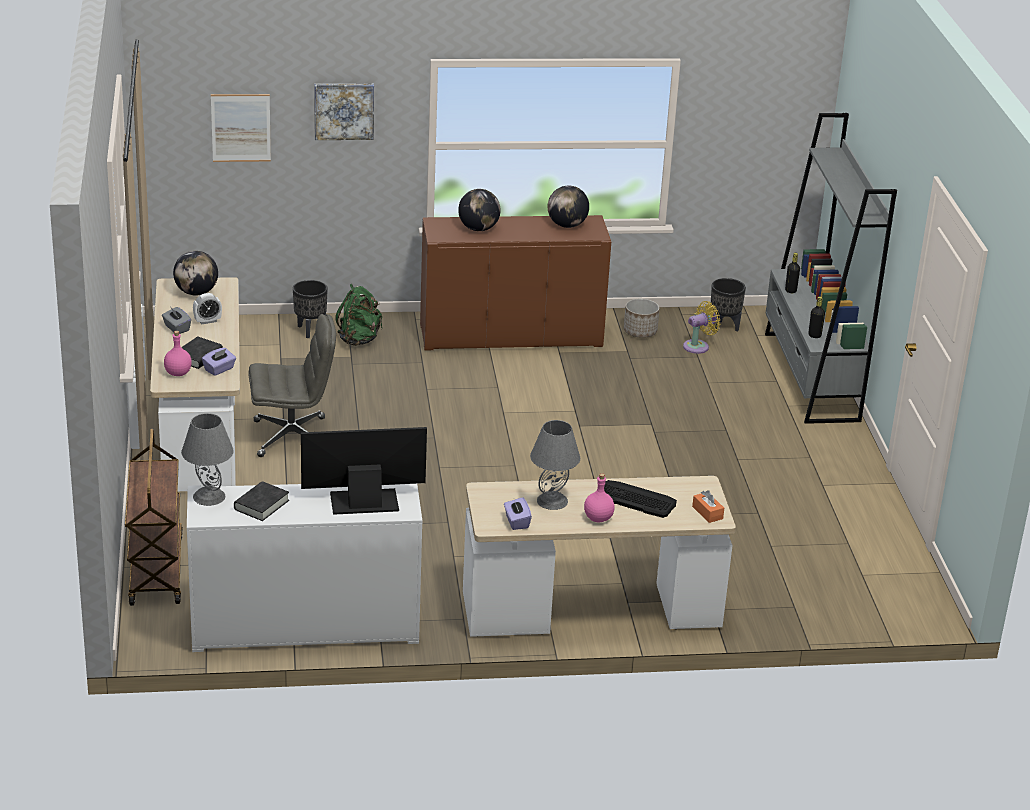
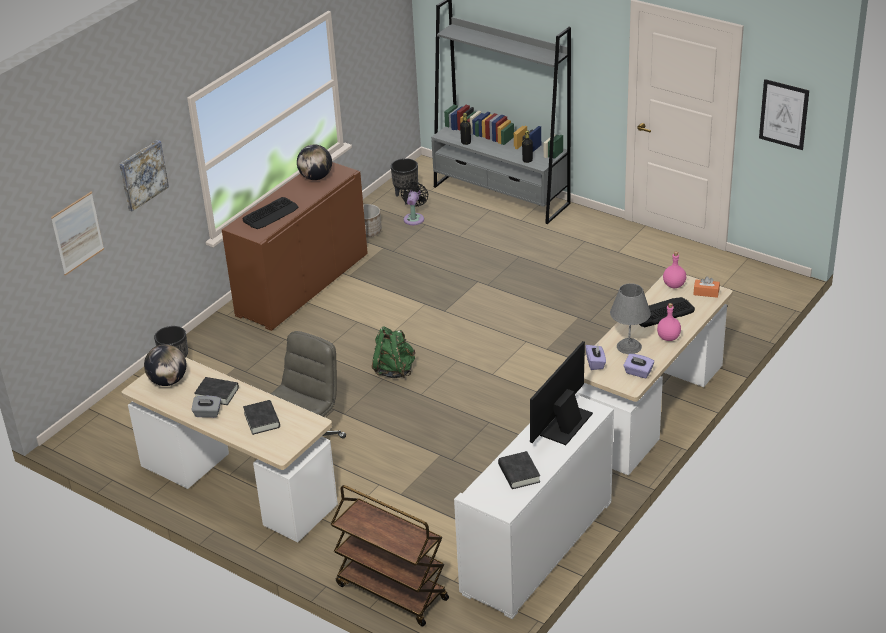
camera: 45 degrees left, 5 degrees up
pink bottle [164,331,192,376] -> pink bottle moved to [663,252,686,288]
grey table lamp [181,413,234,506] -> none
alarm clock [193,293,222,325] -> black book [194,377,239,405]
purple tissue box [202,348,236,376] -> purple tissue box moved to [585,345,606,370]
green backpack [335,284,382,346] -> green backpack moved to [372,326,415,378]
globe [458,189,501,231] -> keyboard [243,197,298,229]
yellow fan [683,301,720,354] -> black fan [401,182,428,225]
none -> picture [759,79,809,150]

